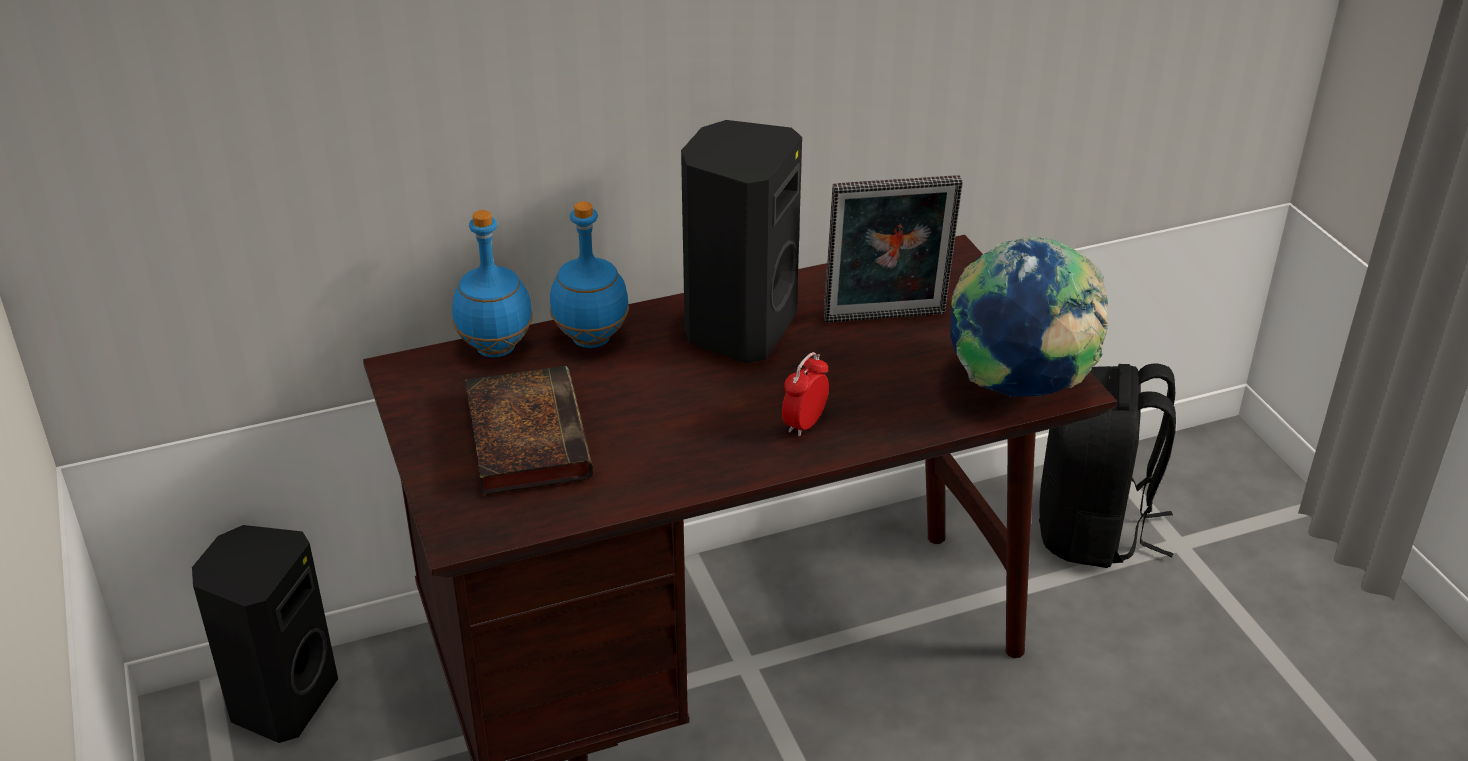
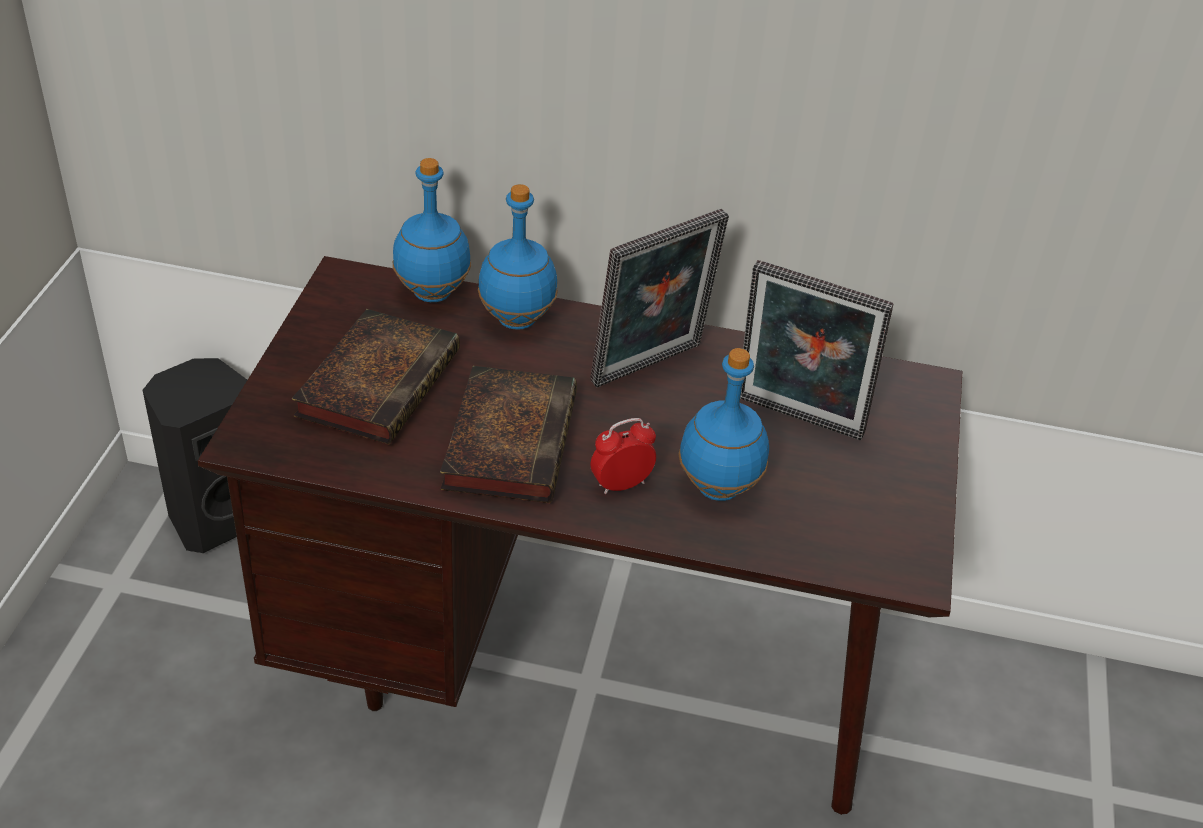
camera: 30 degrees right, 5 degrees up
black speaker [681,120,802,364] -> picture frame [590,209,729,387]
globe [950,237,1108,397] -> none
black backpack [1039,363,1176,568] -> none
none -> book [440,366,577,503]
none -> blue bottle [679,348,769,501]

